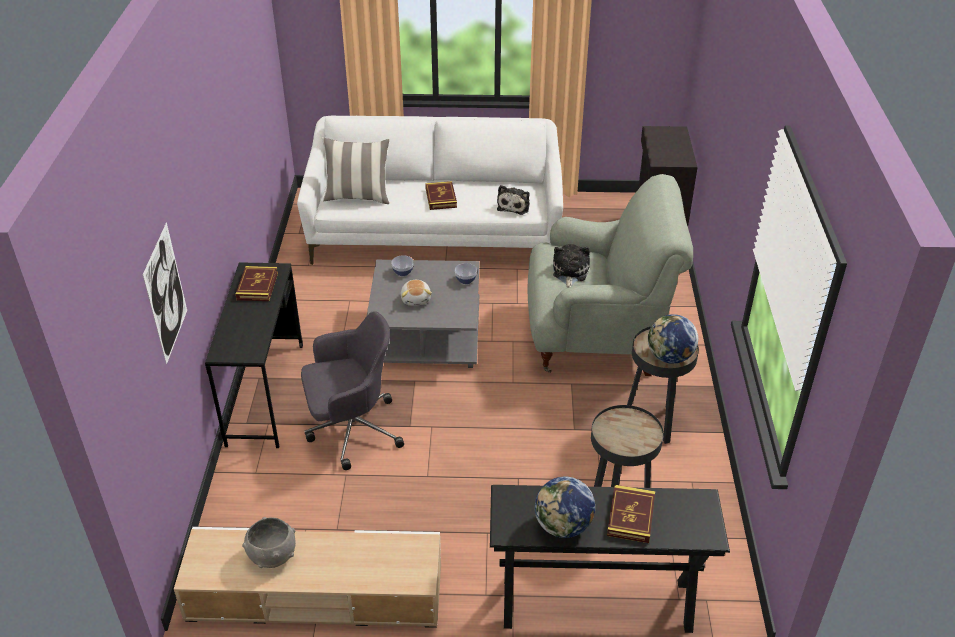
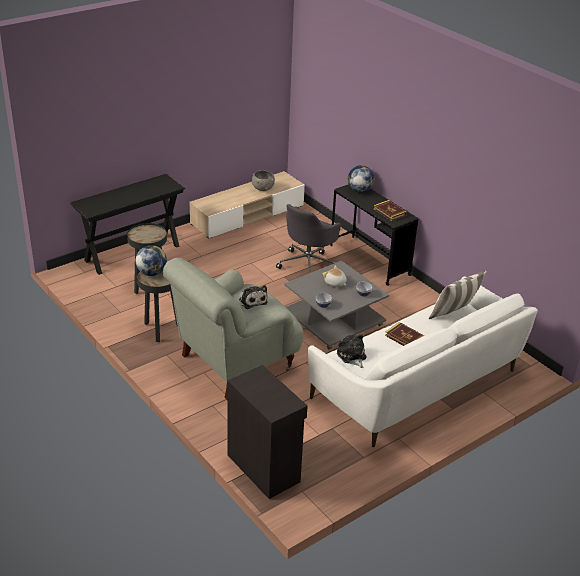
camera: 140 degrees right, 5 degrees down
picture [143,222,187,365] -> none
globe [535,477,595,538] -> globe moved to [348,165,375,192]
book [607,485,655,543] -> none

